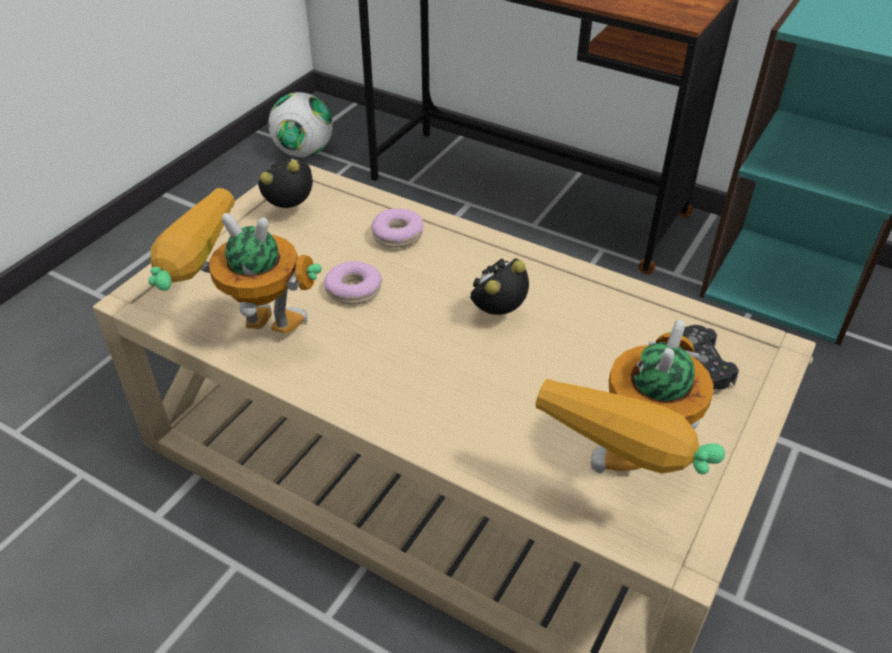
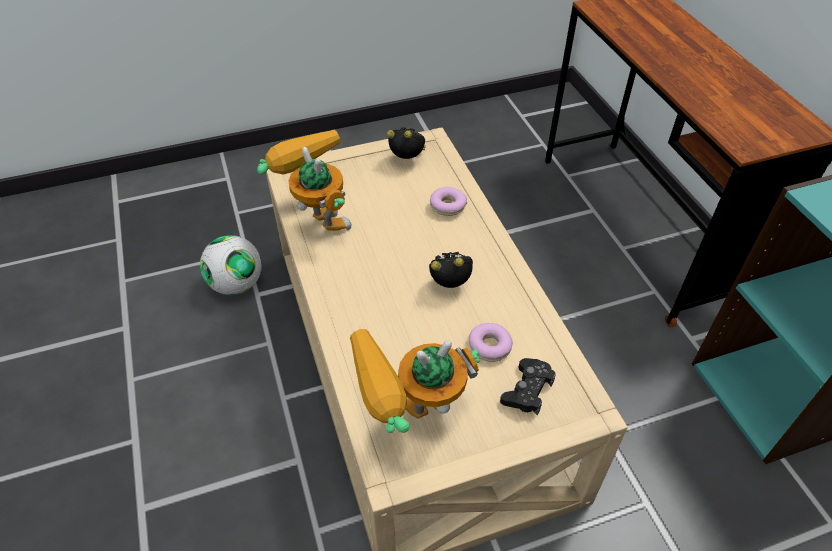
camera: 40 degrees right, 5 degrees up
football [268,92,333,157] -> football moved to [200,235,262,295]
donut [324,261,382,305] -> donut moved to [469,323,513,362]

